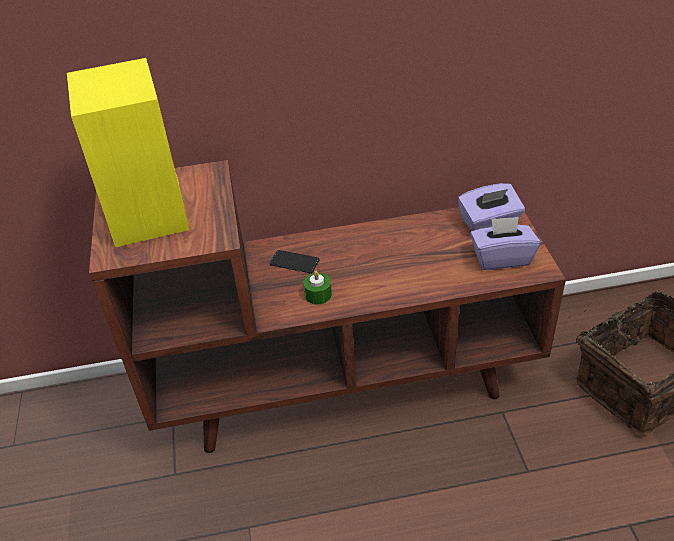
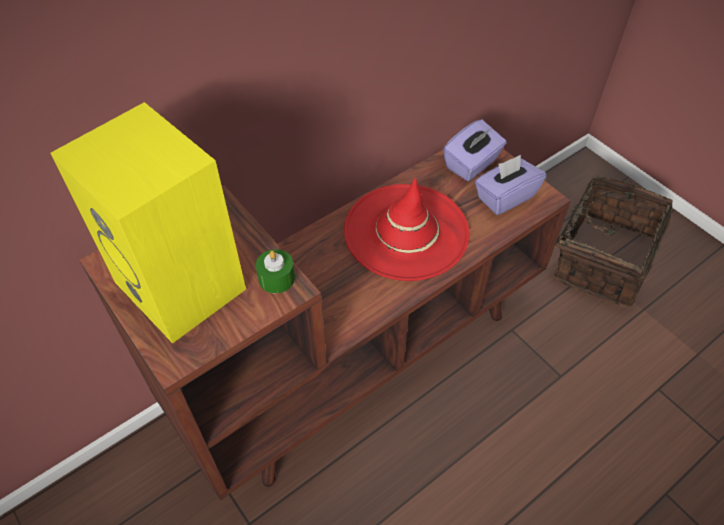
camera: 30 degrees left, 10 degrees up
phone [270,250,320,273] -> none
green candle [303,271,332,305] -> green candle moved to [256,249,295,293]
none -> red hat [344,178,470,281]

